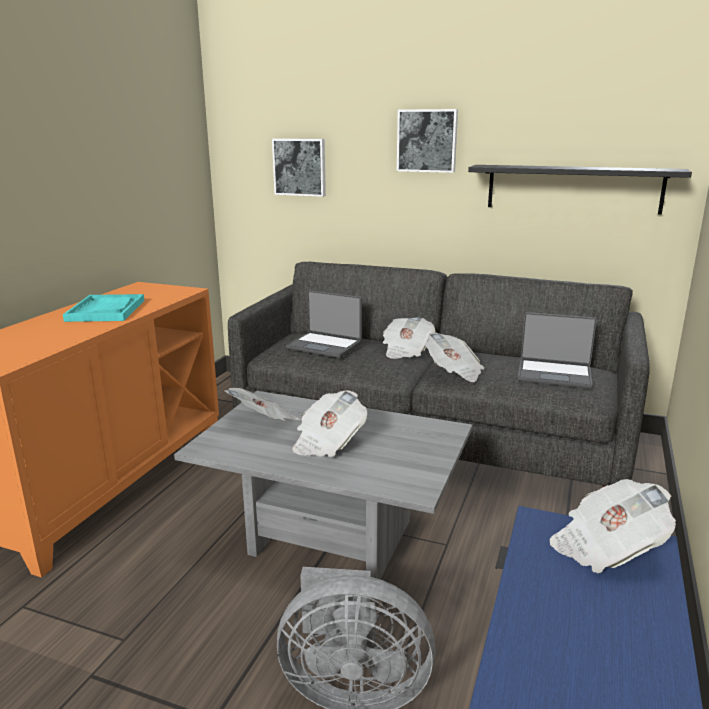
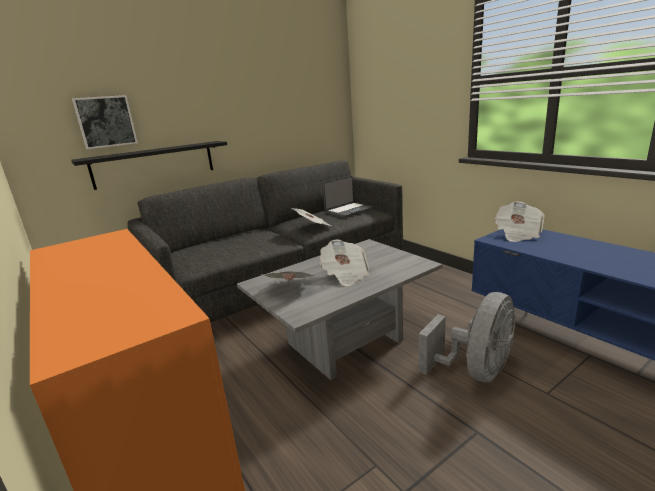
camera: 55 degrees left, 0 degrees up
turquoise tray [63,294,145,322] -> none
laptop [286,290,362,358] -> none
newspaper [383,318,435,359] -> none
picture [397,109,458,173] -> none
black shelf [468,165,692,215] -> black shelf moved to [71,141,227,190]

